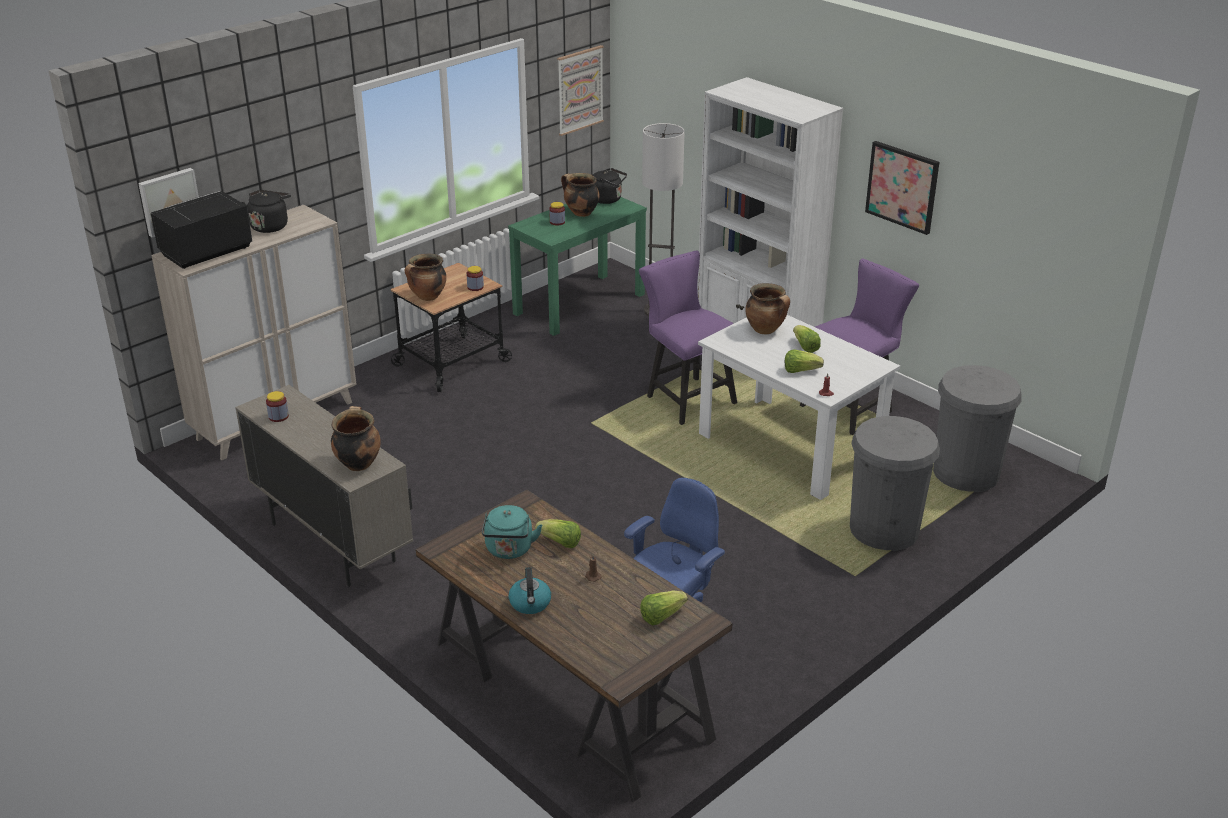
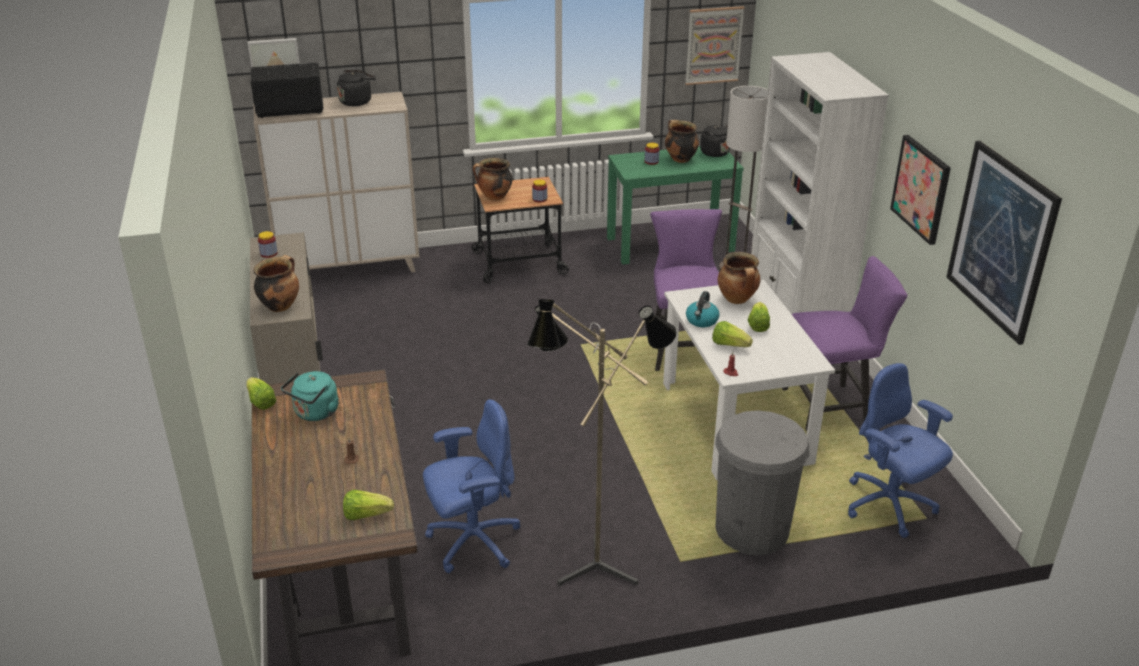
camera: 30 degrees right, 0 degrees up
kettle [509,567,551,614] -> kettle moved to [686,291,720,327]
lettuce [535,519,581,548] -> lettuce moved to [246,377,276,410]
grey trash can [933,365,1022,492] -> blue office chair [848,363,953,538]
none -> floor lamp [527,299,677,586]
none -> picture [947,141,1062,345]

